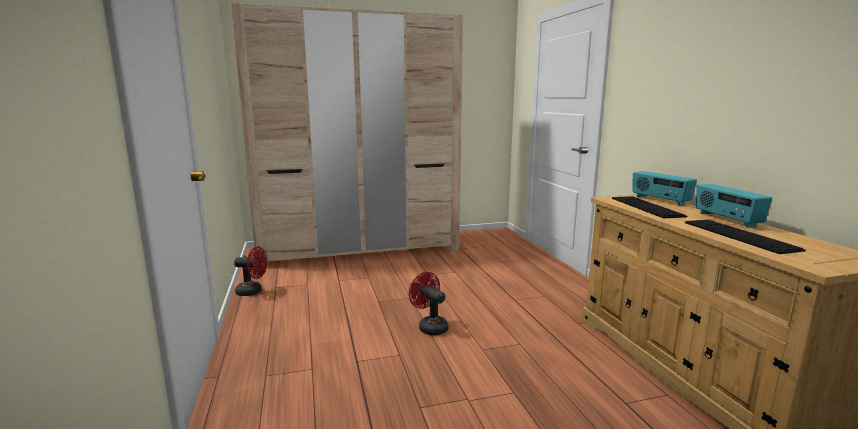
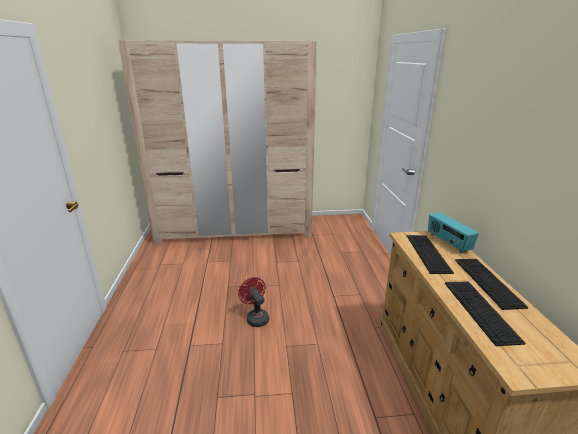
camera: 10 degrees right, 10 degrees up
red fan [234,247,267,296] -> none
radio [696,184,772,228] -> keyboard [455,259,528,310]

